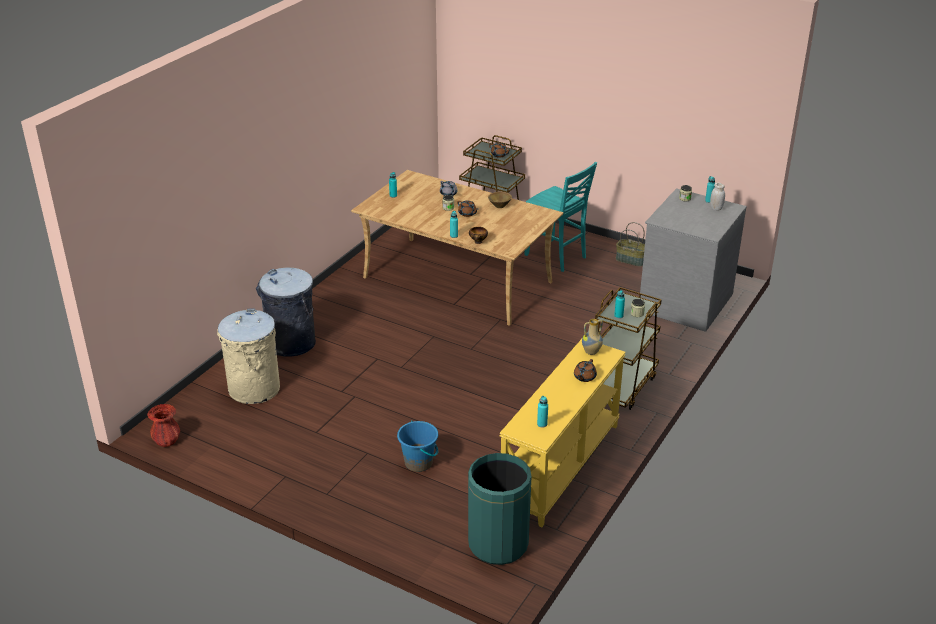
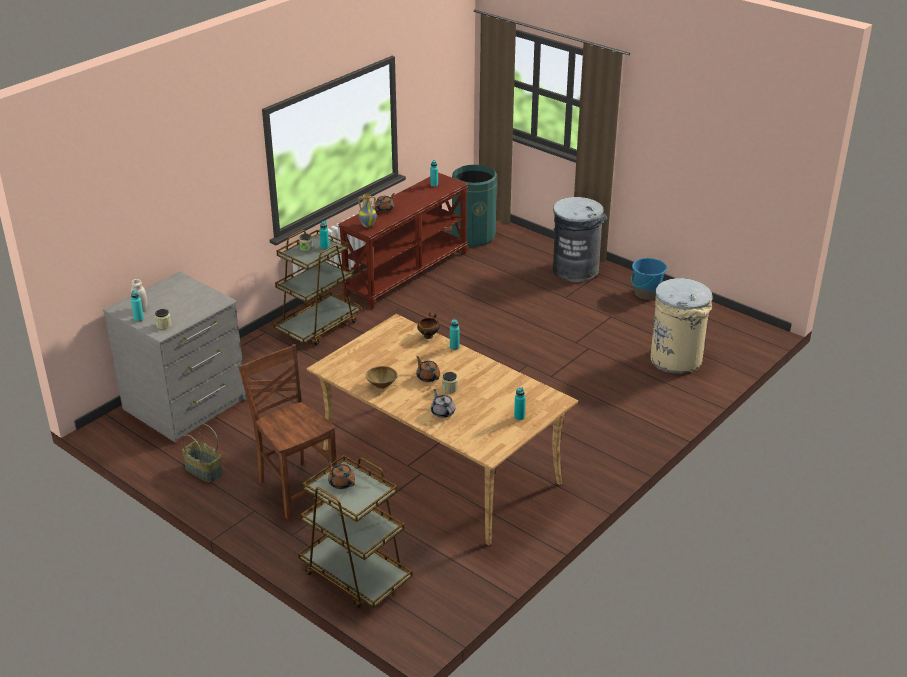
camera: 170 degrees left, 0 degrees up
red vase [147,404,180,447] -> none
grey trash can [255,268,316,357] -> grey trash can moved to [553,197,608,282]
blue bucket [397,421,438,472] -> blue bucket moved to [631,257,667,300]
yellow console table [500,339,626,527] -> brown console table [338,172,468,309]
turquoise chair [524,162,597,272] -> brown chair [238,344,337,519]

